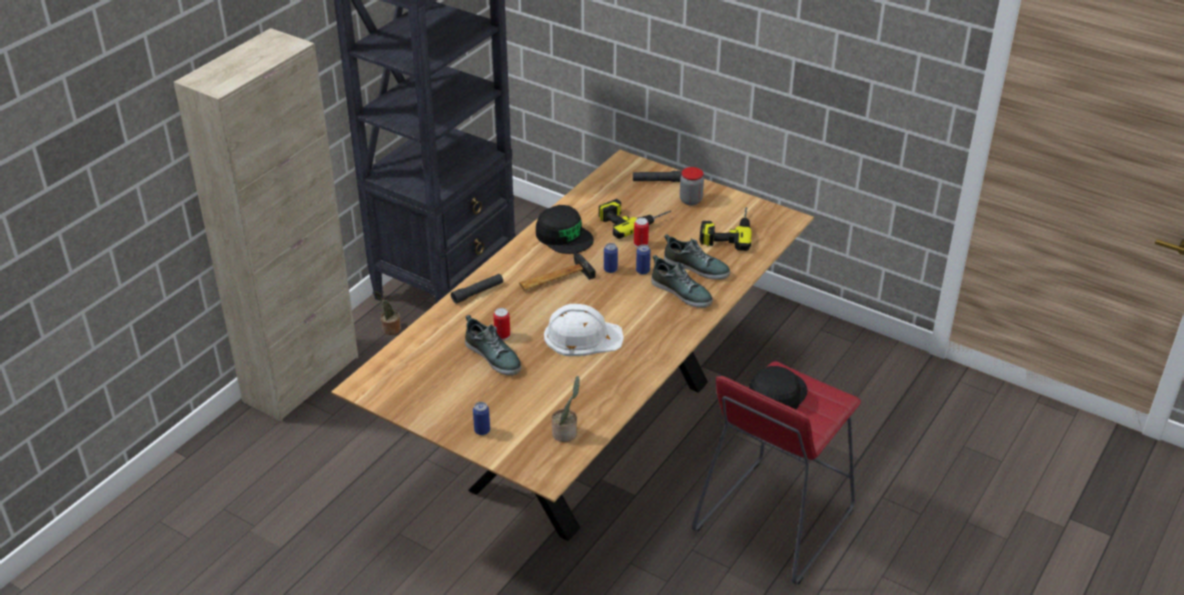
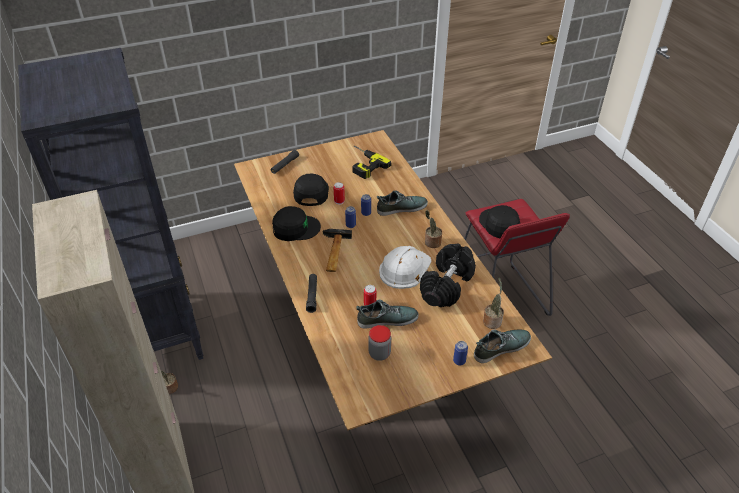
camera: 55 degrees left, 5 degrees up
power drill [599,199,671,239] -> black cap [293,174,329,206]
shoe [664,234,730,280] -> shoe moved to [474,329,531,363]
jar [680,167,704,205] -> jar moved to [368,325,391,361]
none -> black dumbbell [420,244,476,307]
none -> potted plant [425,210,442,248]

